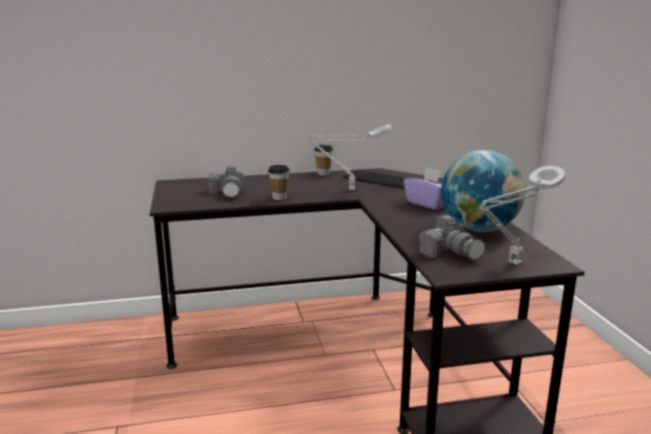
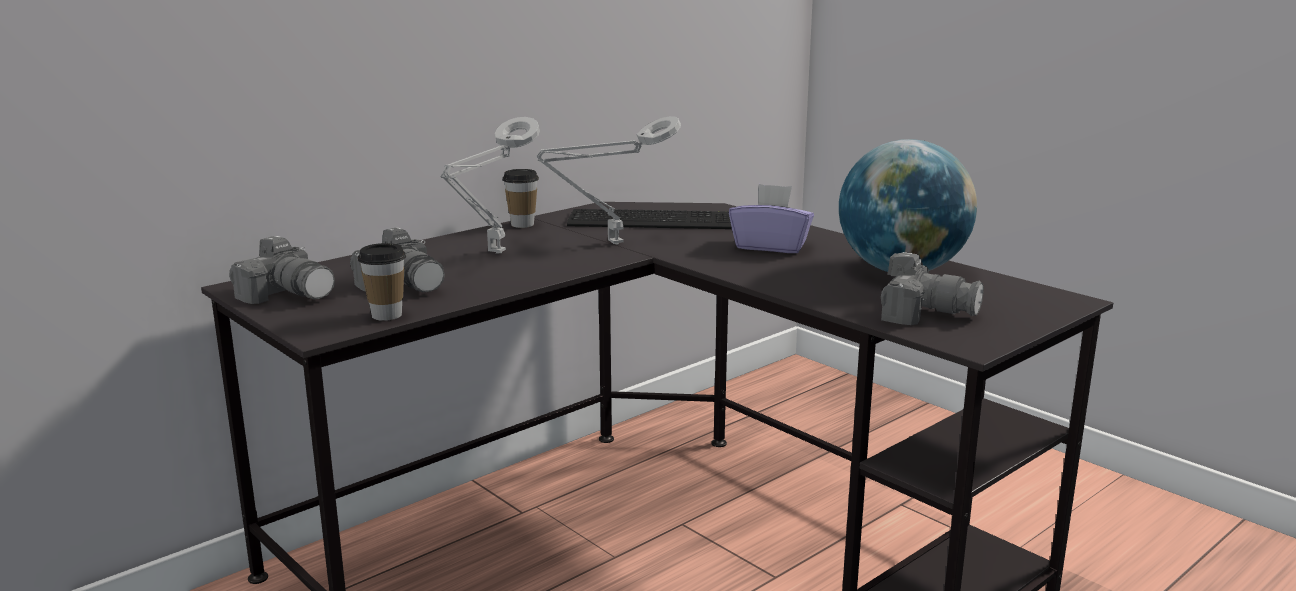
camera: 30 degrees left, 0 degrees up
cup [268,165,290,200] -> cup moved to [358,243,406,321]
grey table lamp [478,166,565,265] -> grey table lamp moved to [440,117,540,253]
none -> camera [229,236,335,304]

